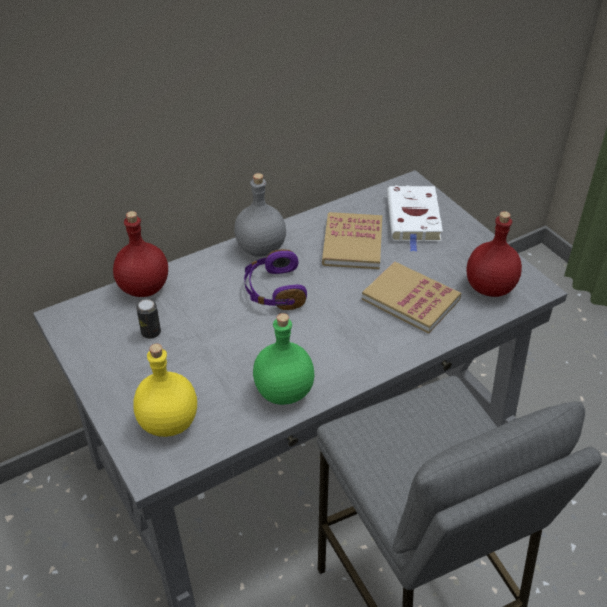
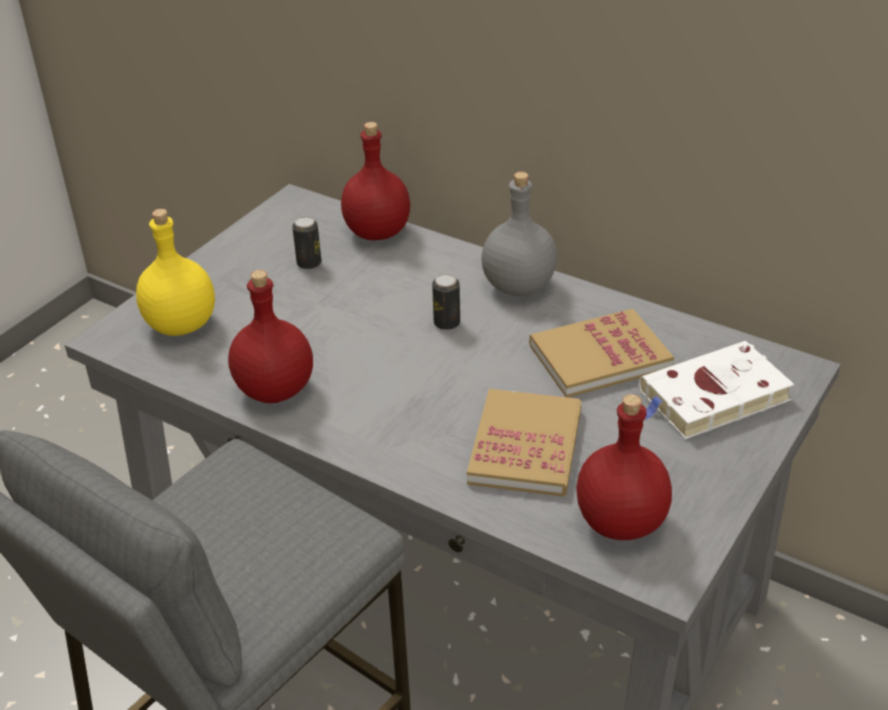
camera: 65 degrees right, 5 degrees down
purple headphones [244,249,307,310] -> can [432,274,460,330]
green bottle [253,313,314,405] -> red bottle [228,270,313,403]

